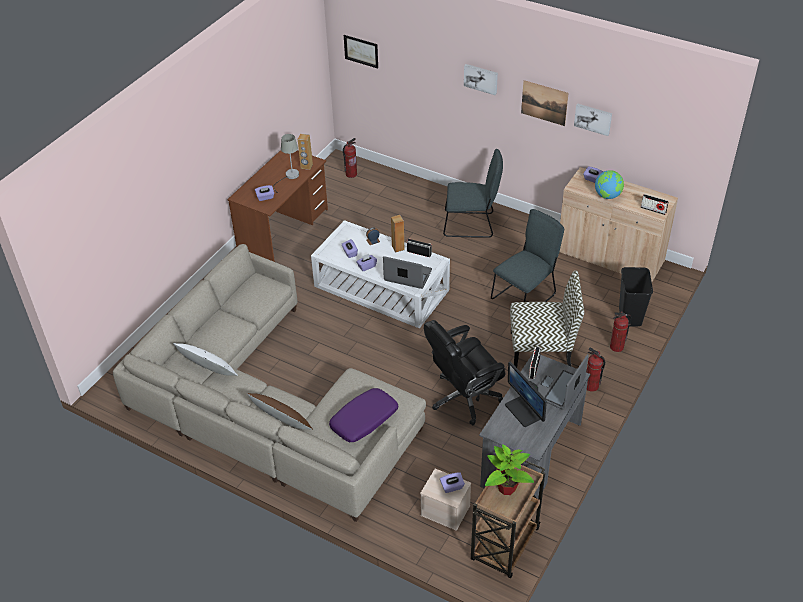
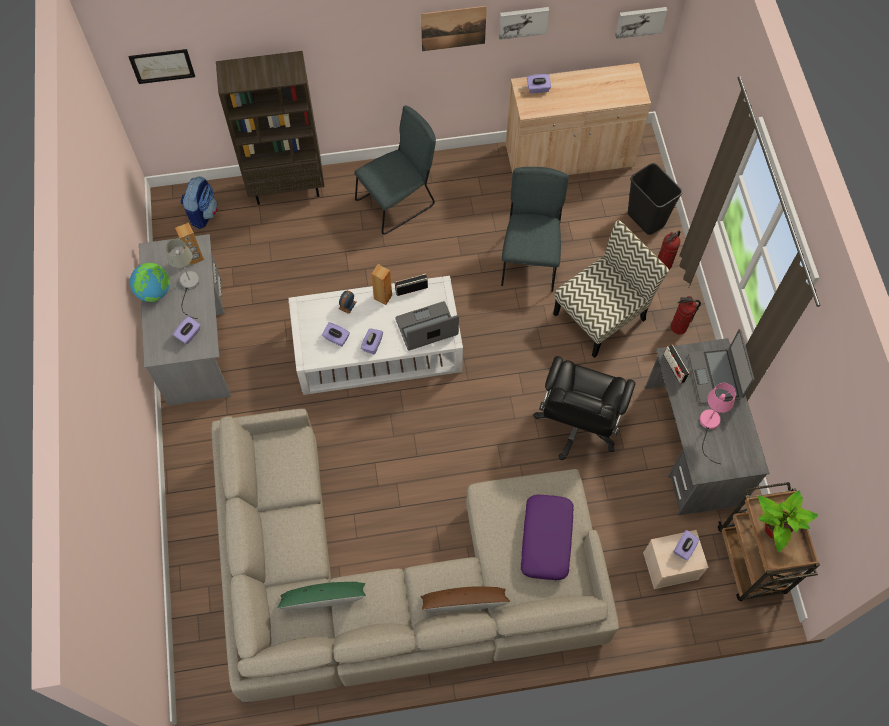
camera: 40 degrees left, 20 degrees up
white pillow [173,343,238,376] -> green pillow [277,582,366,610]
brown desk [227,150,328,262] -> grey desk [139,234,231,406]
fire extinguisher [343,138,357,178] -> backpack [181,176,218,229]
picture [464,64,498,95] -> picture moved to [615,7,667,39]
monitor [505,361,547,427] -> pink table lamp [699,383,736,464]
globe [595,170,624,199] -> globe moved to [130,263,170,302]
radio [641,194,669,215] -> none
none -> brown bookcase [216,51,325,205]

